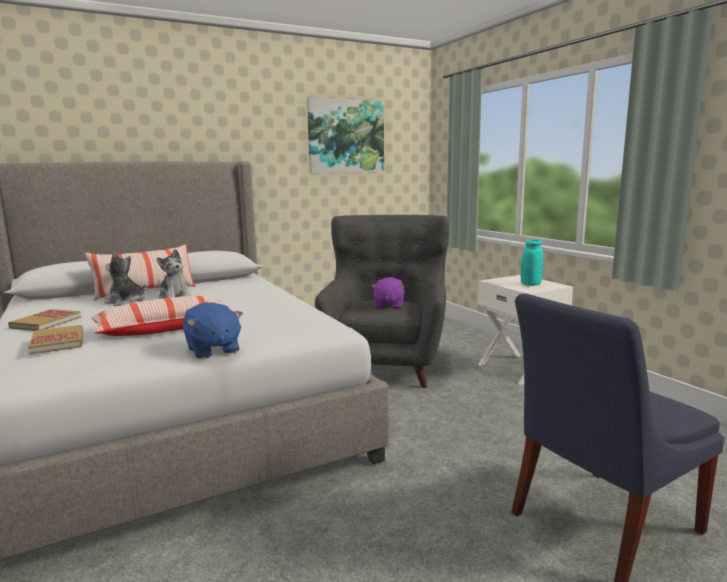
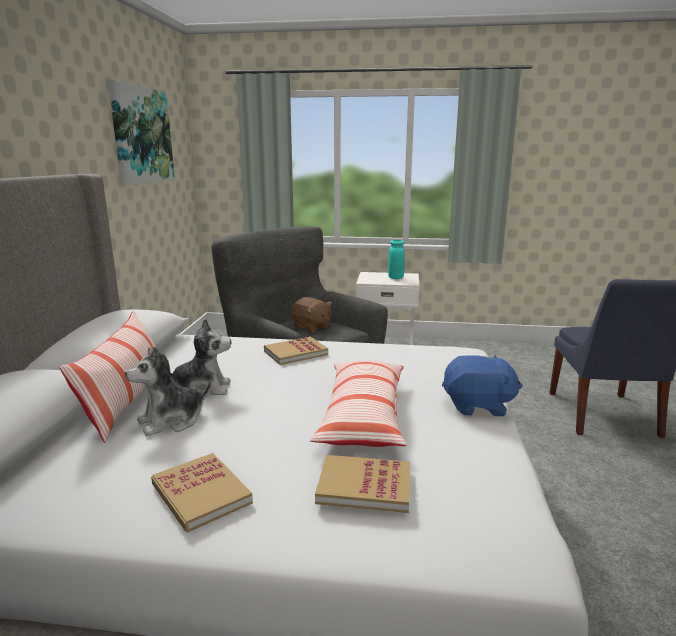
camera: 55 degrees left, 5 degrees up
purple plush toy [372,277,405,309] -> brown plush toy [291,297,332,332]
none -> book [264,337,328,365]

